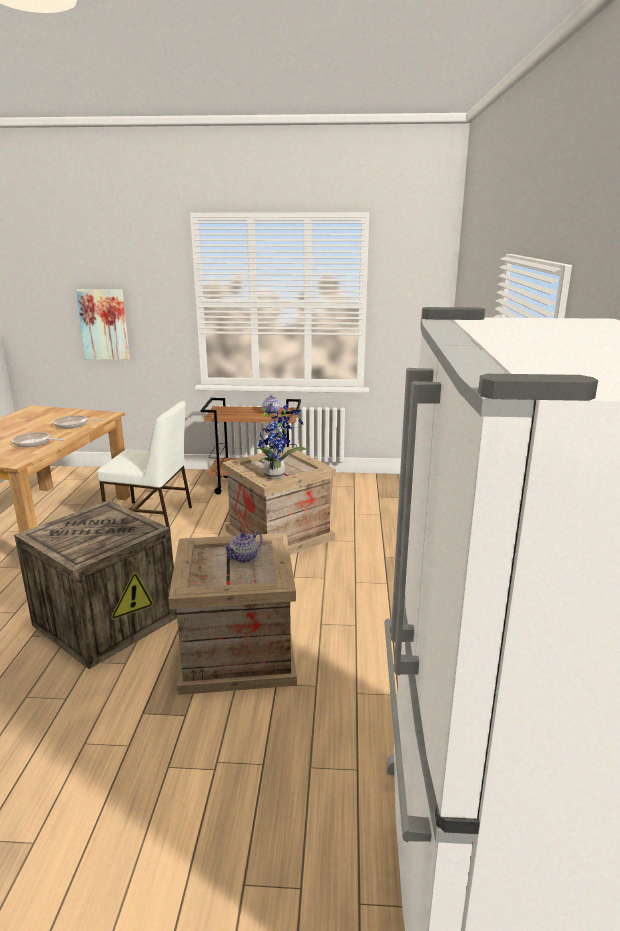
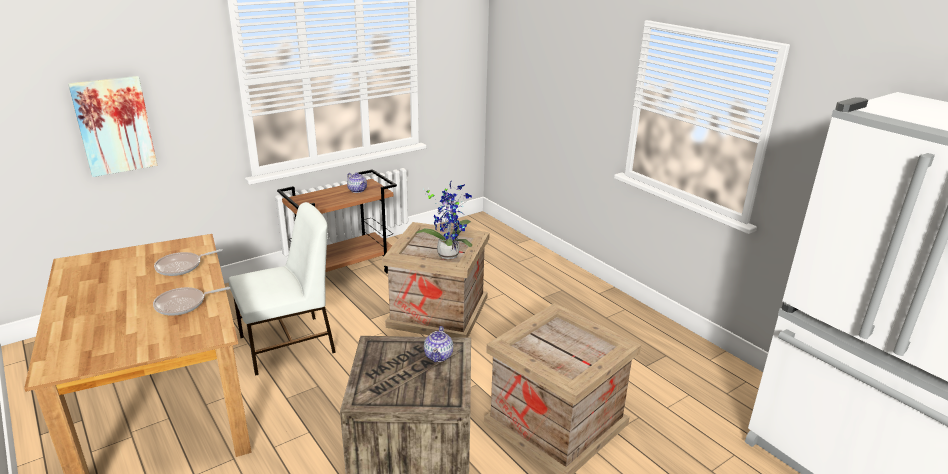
camera: 40 degrees left, 5 degrees up
teapot [223,532,263,563] -> teapot moved to [424,326,453,362]

